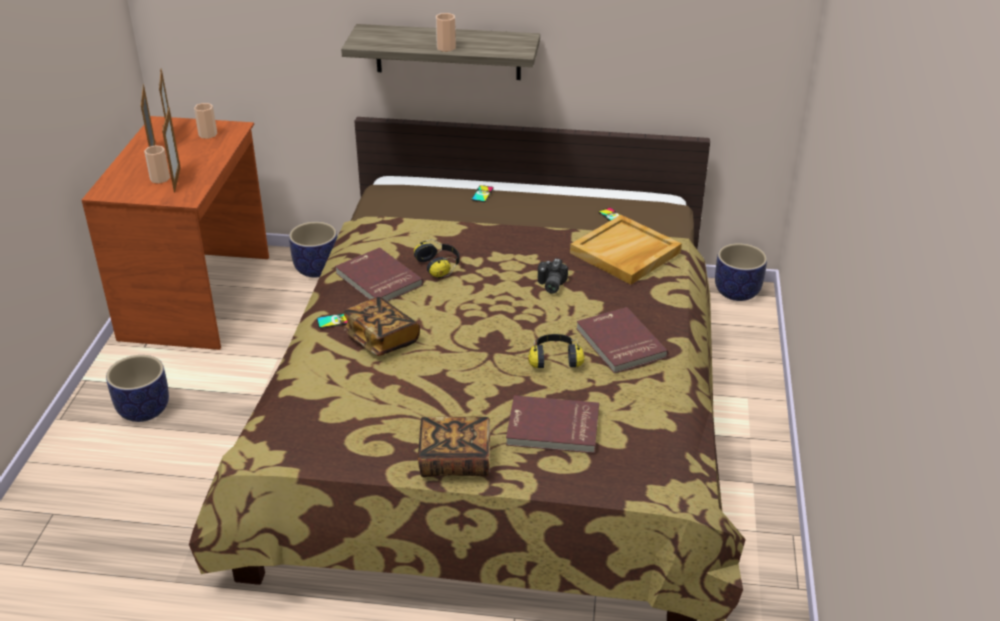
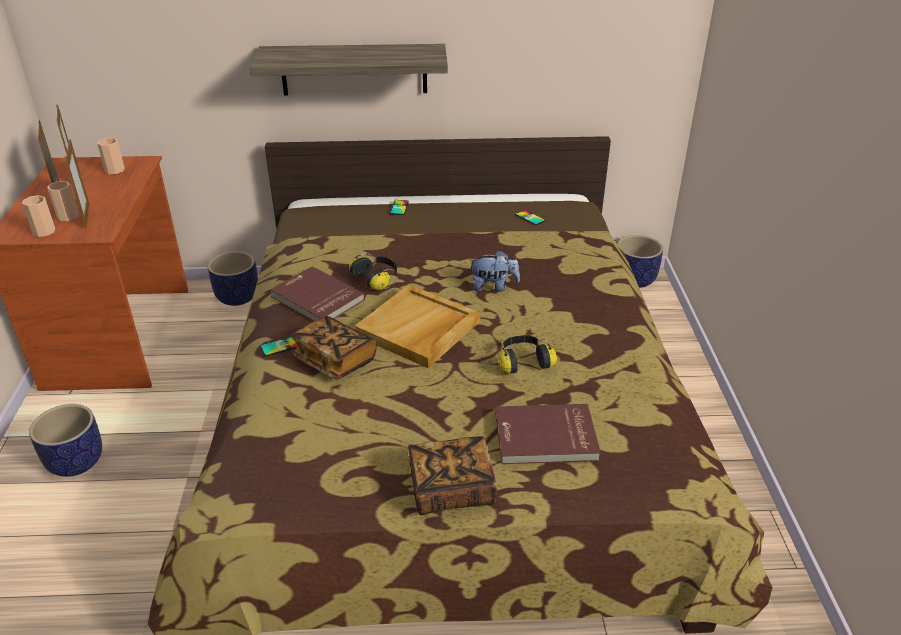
camera: 10 degrees left, 0 degrees up
cup [436,13,456,52] -> cup moved to [22,195,55,237]
camera [538,258,568,294] -> plush toy [469,250,520,292]
beige tray [570,215,682,284] -> beige tray moved to [355,285,480,368]
red book [576,307,668,373] -> none

